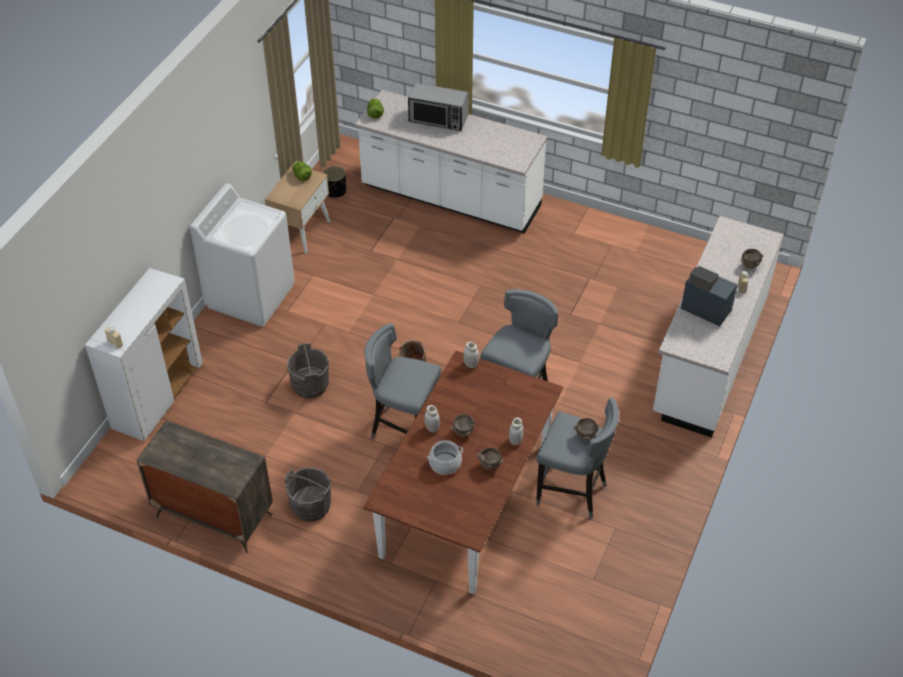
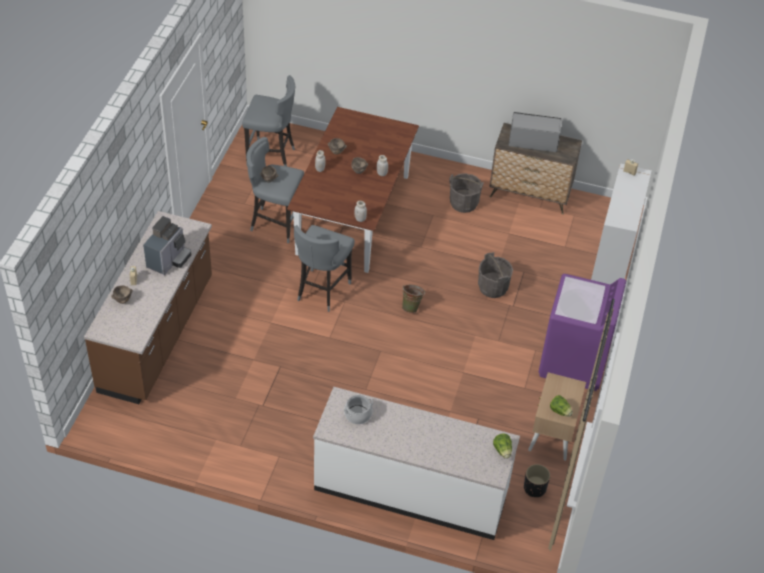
camera: 170 degrees right, 0 degrees up
white washing machine [190,183,295,327] -> purple washing machine [539,274,626,391]
grey stool [365,324,441,439] -> grey stool moved to [242,75,295,166]
microwave [408,83,469,131] -> microwave moved to [509,112,562,152]
cooking pot [427,440,463,475] -> cooking pot moved to [344,395,373,424]
white counter [653,216,784,438] -> brown counter [84,211,212,404]
coffee machine [681,266,738,326] -> coffee machine turned 90 degrees counterclockwise [143,216,191,275]

